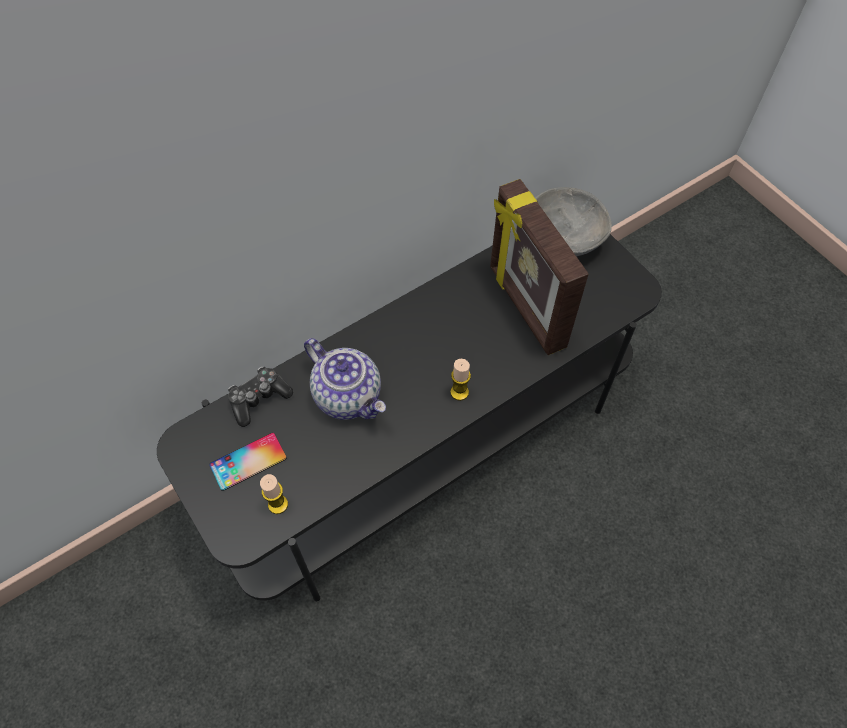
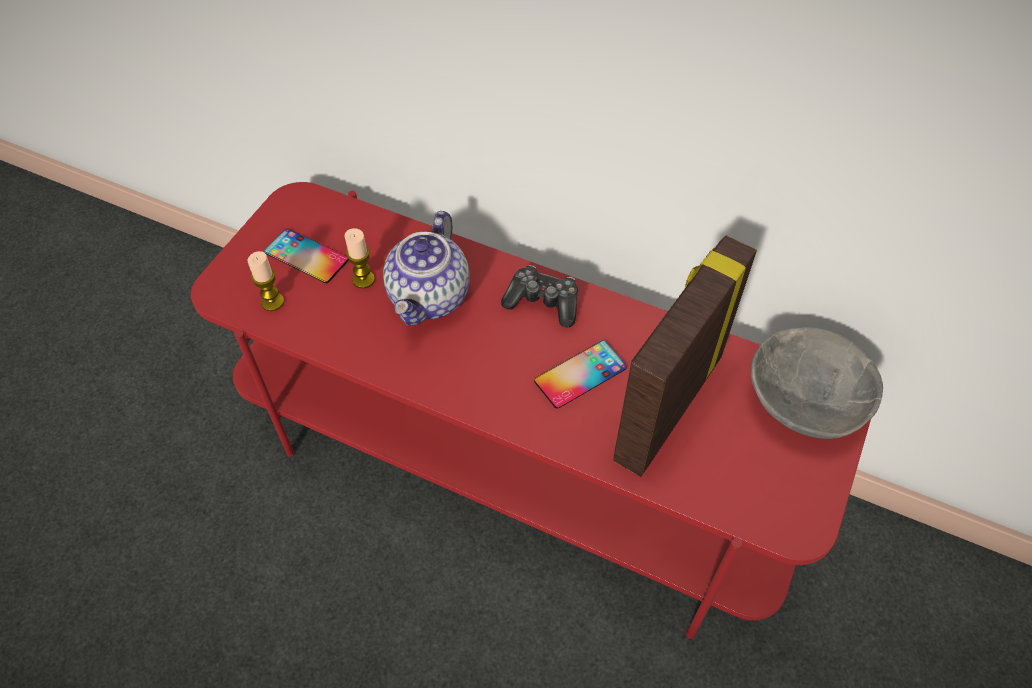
camera: 60 degrees right, 5 degrees down
black tv stand [157,234,662,601] -> red tv stand [191,182,871,639]
game controller [228,367,293,427] -> game controller moved to [501,265,578,328]
candle [450,359,471,401] -> candle moved to [345,228,375,288]
none -> phone [534,340,627,409]

